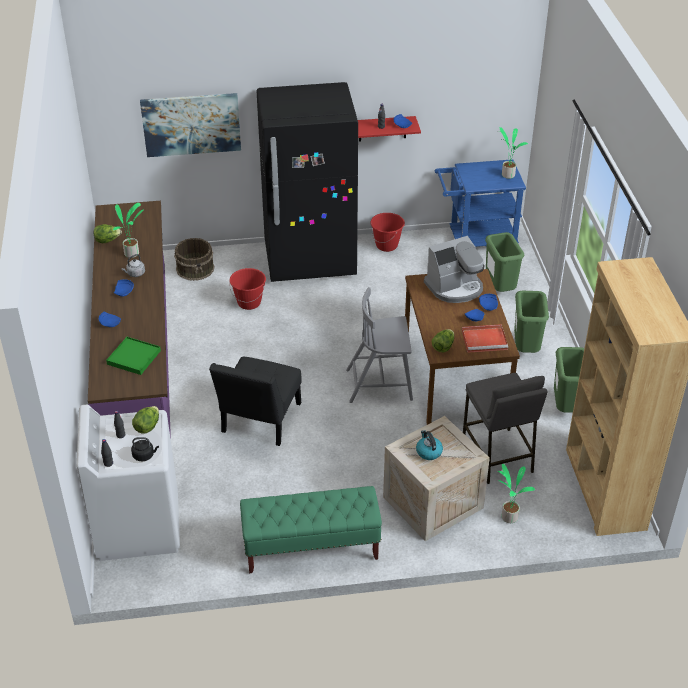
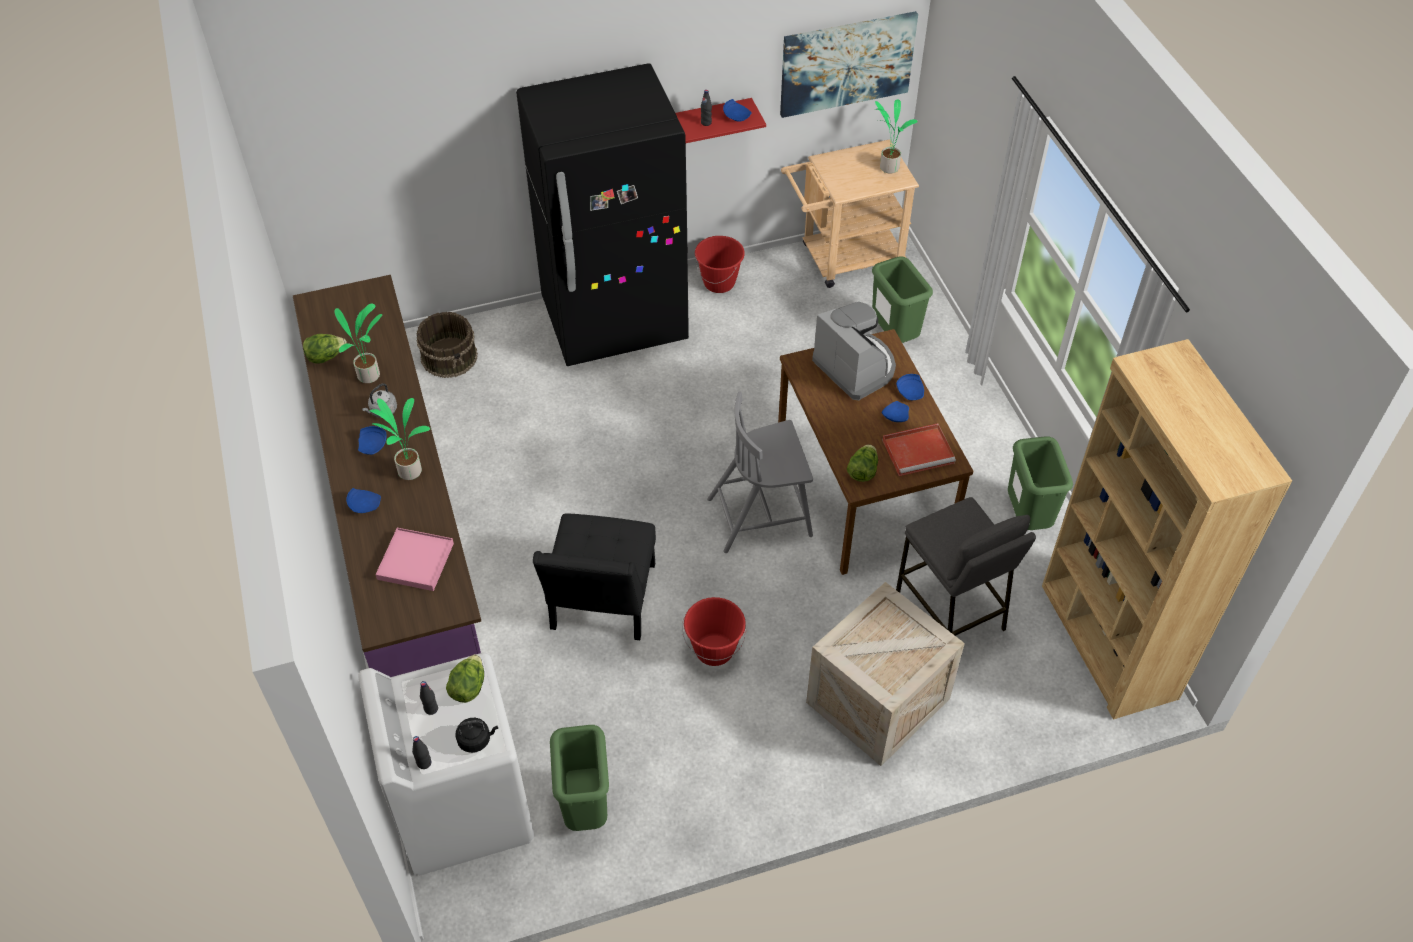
camera: 10 degrees left, 10 degrees up
green tray [106,337,161,375] -> pink tray [376,528,454,591]
picture [140,93,241,157] -> picture moved to [780,11,918,118]
red bucket [229,268,266,310] -> red bucket moved to [682,597,746,666]
green bench [240,486,382,574] -> none
kettle [416,430,443,460] -> none
coffee machine [424,236,485,303] -> coffee machine turned 90 degrees counterclockwise [812,302,896,400]
blue cart [435,159,526,247] -> beige cart [781,139,919,288]
potted plant [497,464,535,523] -> potted plant moved to [369,398,430,480]
green trash can [514,291,549,353] -> green trash can moved to [550,725,609,831]

